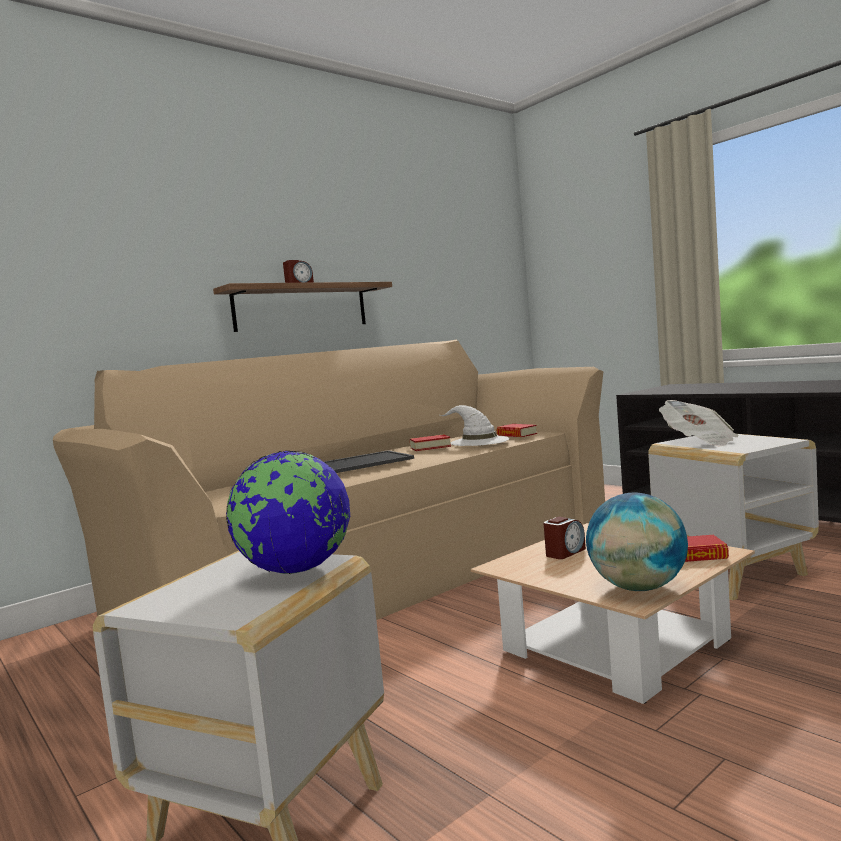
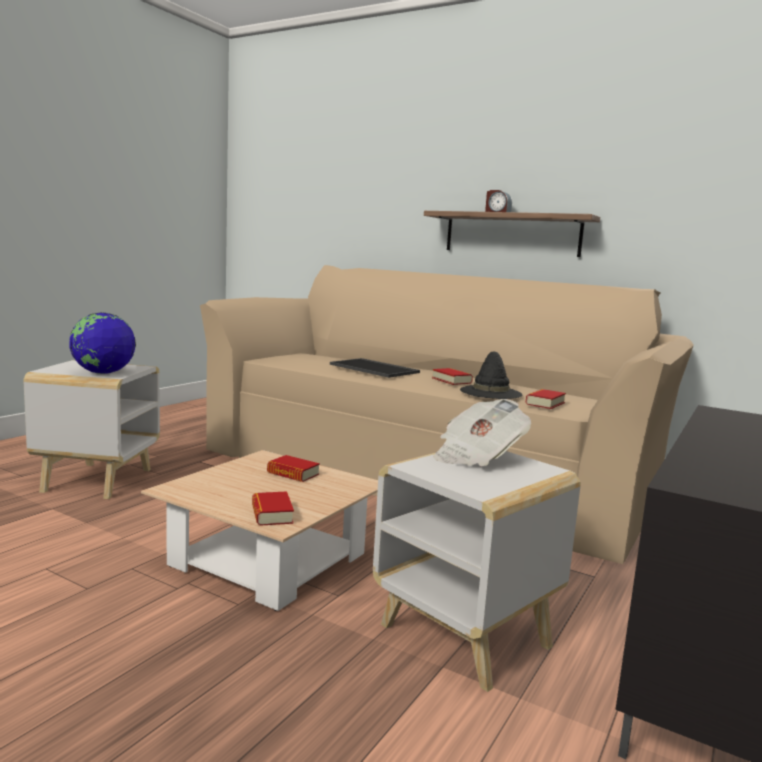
camera: 70 degrees right, 5 degrees up
white hat [440,405,510,446] -> black hat [460,352,522,399]
alarm clock [544,517,586,559] -> book [267,455,320,482]
globe [586,493,688,591] -> none

